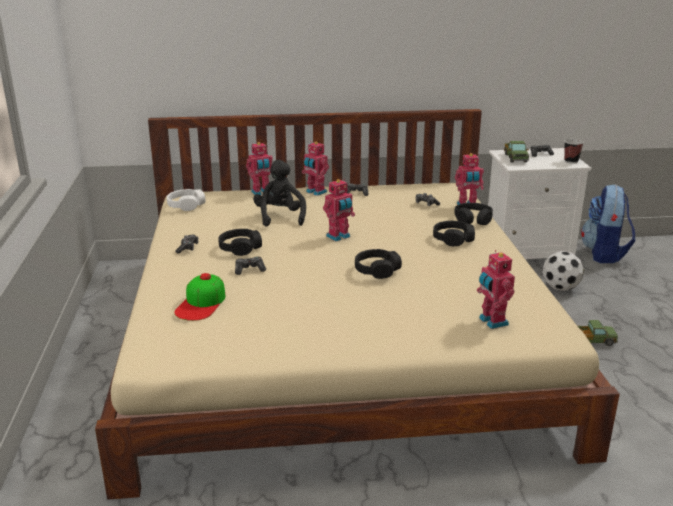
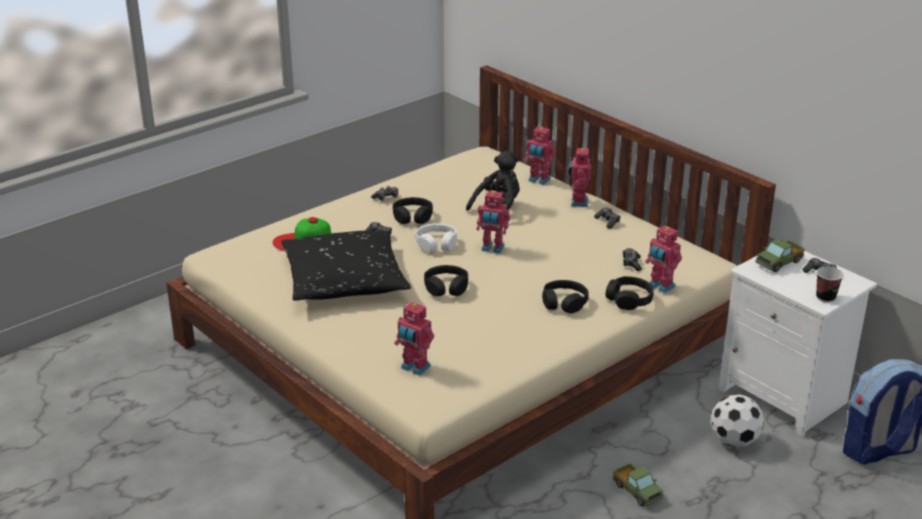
camera: 55 degrees right, 5 degrees up
white headphones [167,189,206,211] -> white headphones moved to [415,223,457,253]
toy robot [477,250,515,329] -> toy robot turned 90 degrees counterclockwise [395,302,434,376]
none -> black pillow [282,231,411,301]

